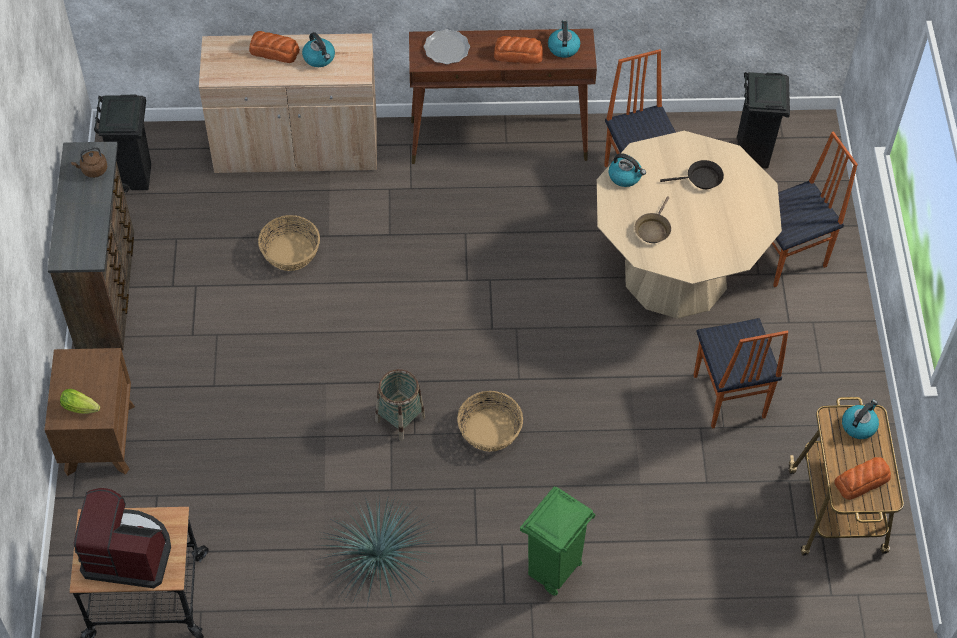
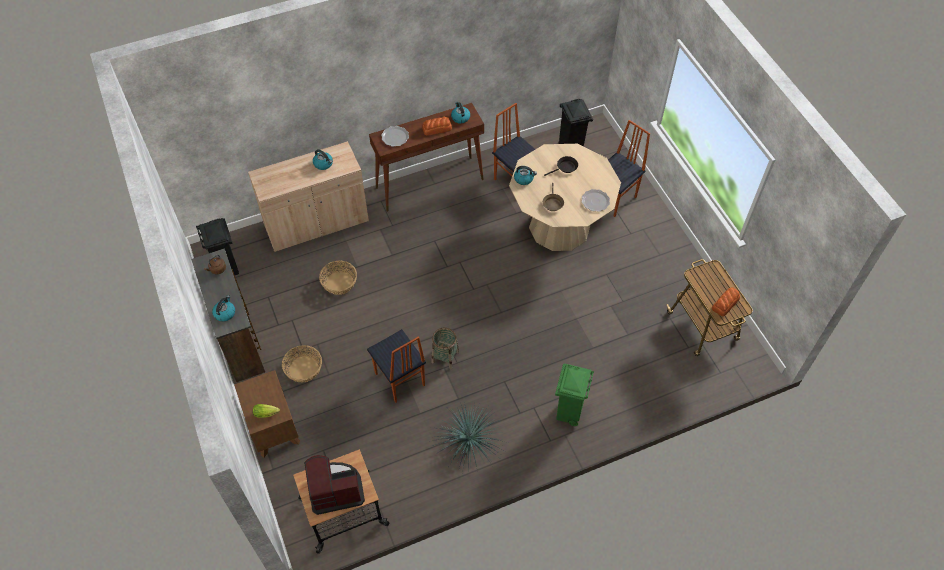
camera: 20 degrees left, 0 degrees up
bread [249,31,300,63] -> none
basket [457,391,523,452] -> basket moved to [282,345,322,382]
chair [694,318,788,429] -> chair moved to [367,329,426,403]
kettle [842,400,879,439] -> kettle moved to [212,295,235,322]
none -> plate [582,189,610,212]

